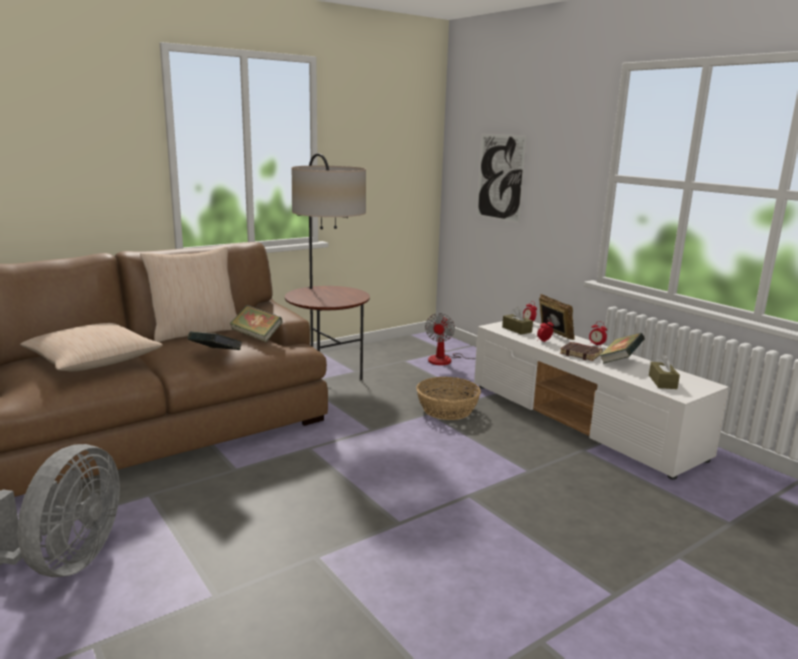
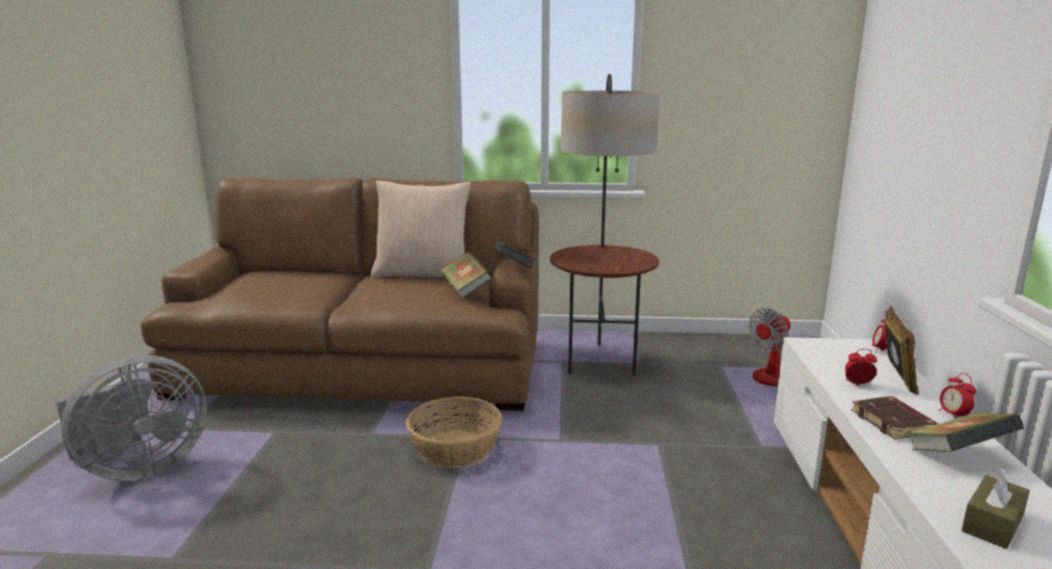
camera: 40 degrees right, 0 degrees up
beige pillow [20,323,163,371] -> none
book [188,331,242,350] -> book moved to [493,241,537,268]
basket [416,377,481,420] -> basket moved to [406,396,502,468]
picture [476,133,527,223] -> none
brown tissue box [502,307,533,335] -> none

